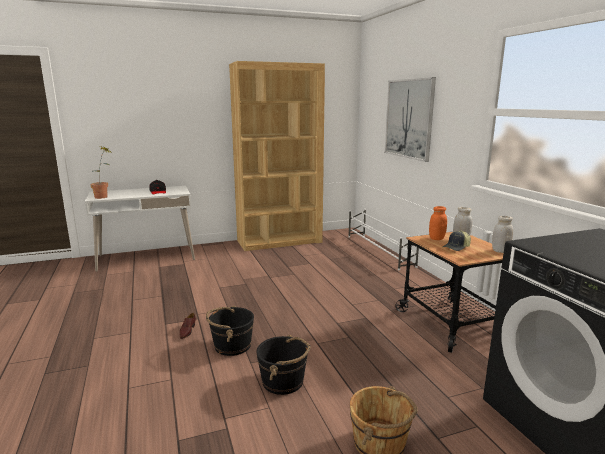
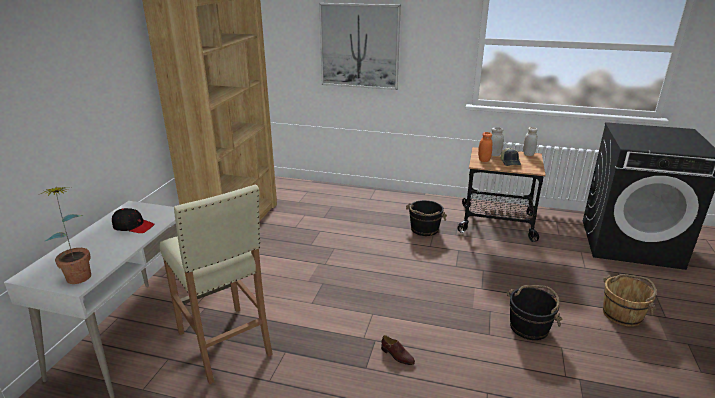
camera: 55 degrees left, 10 degrees up
black bucket [206,306,254,356] -> black bucket moved to [406,200,447,236]
white shoe rack [348,209,420,270] -> none
none -> beige stool [160,185,273,384]

